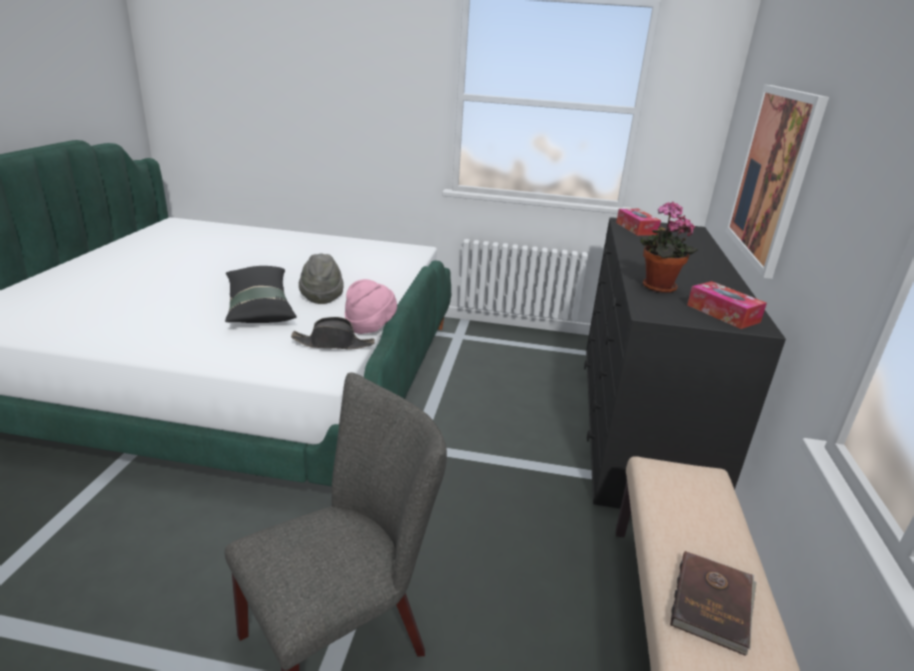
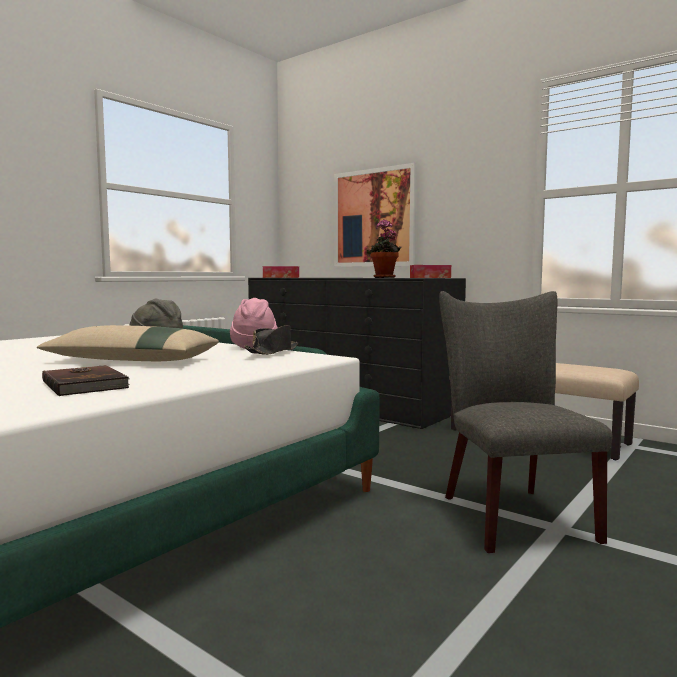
camera: 60 degrees left, 20 degrees down
black pillow [225,266,297,323] -> beige pillow [37,325,219,362]
brown book [670,551,757,656] -> brown book moved to [42,365,130,396]

